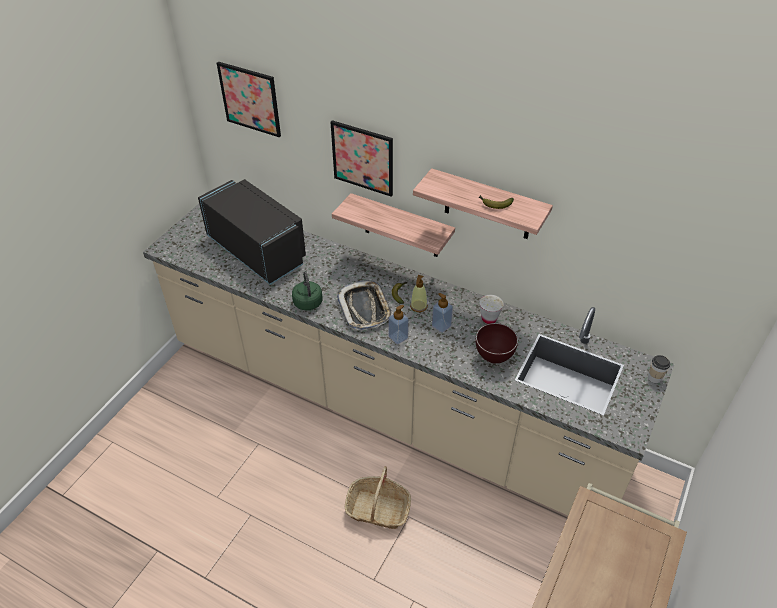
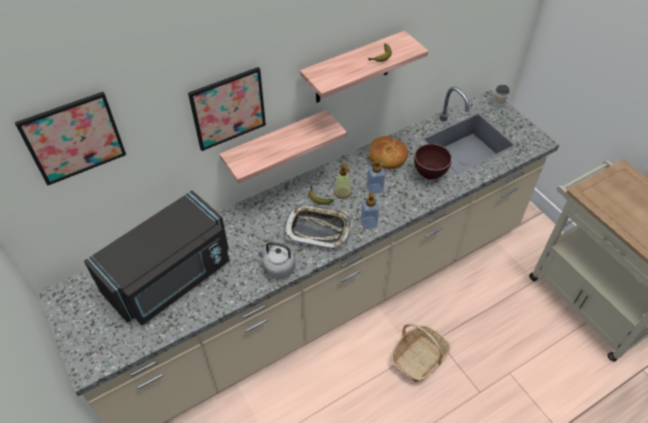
camera: 60 degrees left, 5 degrees up
black microwave [198,179,306,285] -> black microwave turned 150 degrees clockwise [84,190,229,325]
green kettle [292,271,323,310] -> grey kettle [255,242,296,279]
white cup [479,295,504,324] -> bread [369,136,408,169]

